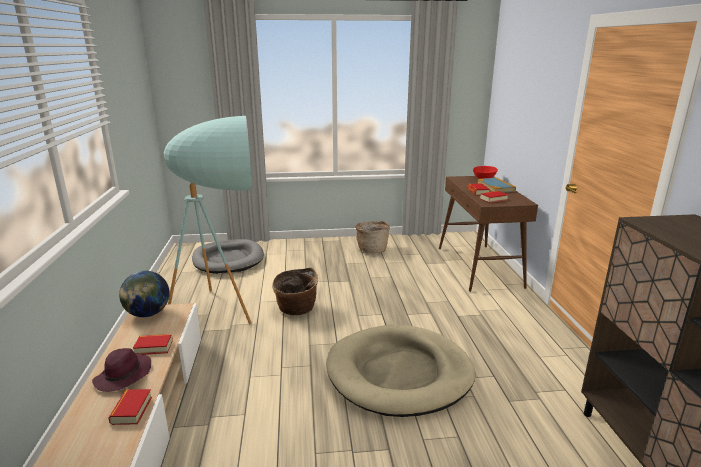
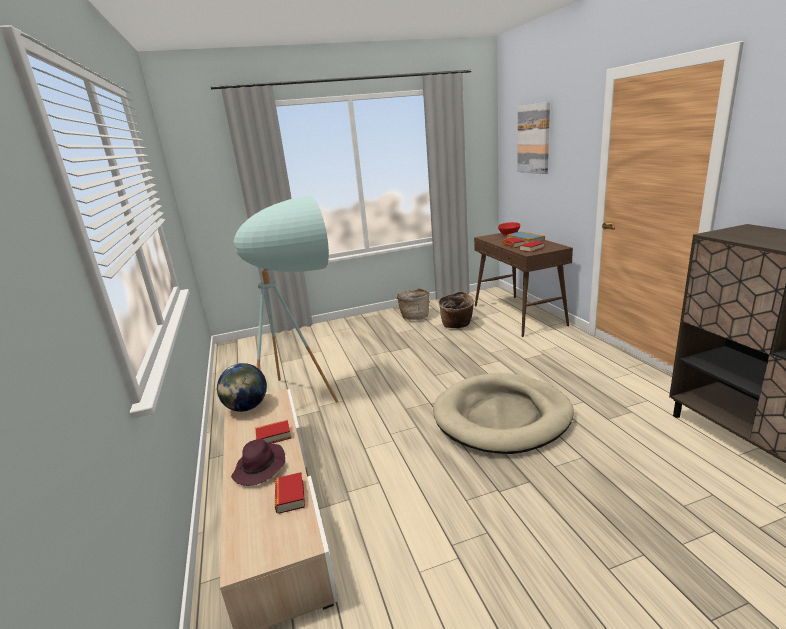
camera: 10 degrees left, 0 degrees up
grey dog bed [192,239,264,274] -> none
basket [272,268,318,315] -> basket moved to [439,291,474,328]
none -> picture [517,102,550,174]

